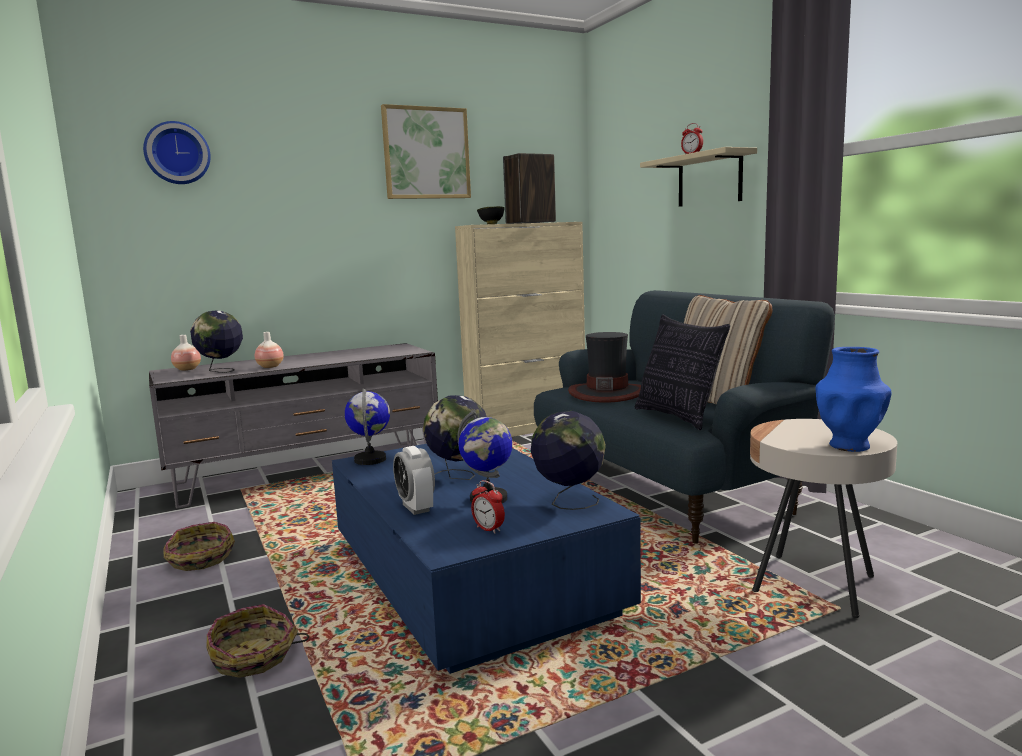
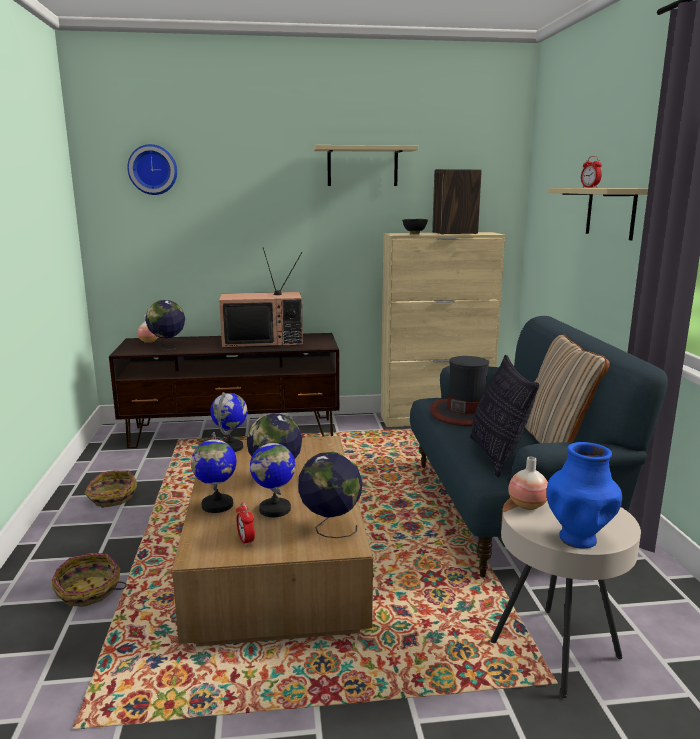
camera: 20 degrees right, 5 degrees up
grey tv stand [149,343,438,509] -> brown tv stand [109,333,339,448]
vase [255,332,284,368] -> vase moved to [508,457,548,510]
blue coffee table [332,444,641,674] -> brown coffee table [172,436,373,647]
picture [381,104,471,199] -> beige shelf [313,145,418,186]
alarm clock [393,446,435,515] -> globe [191,432,237,513]
none -> television [219,247,303,348]

